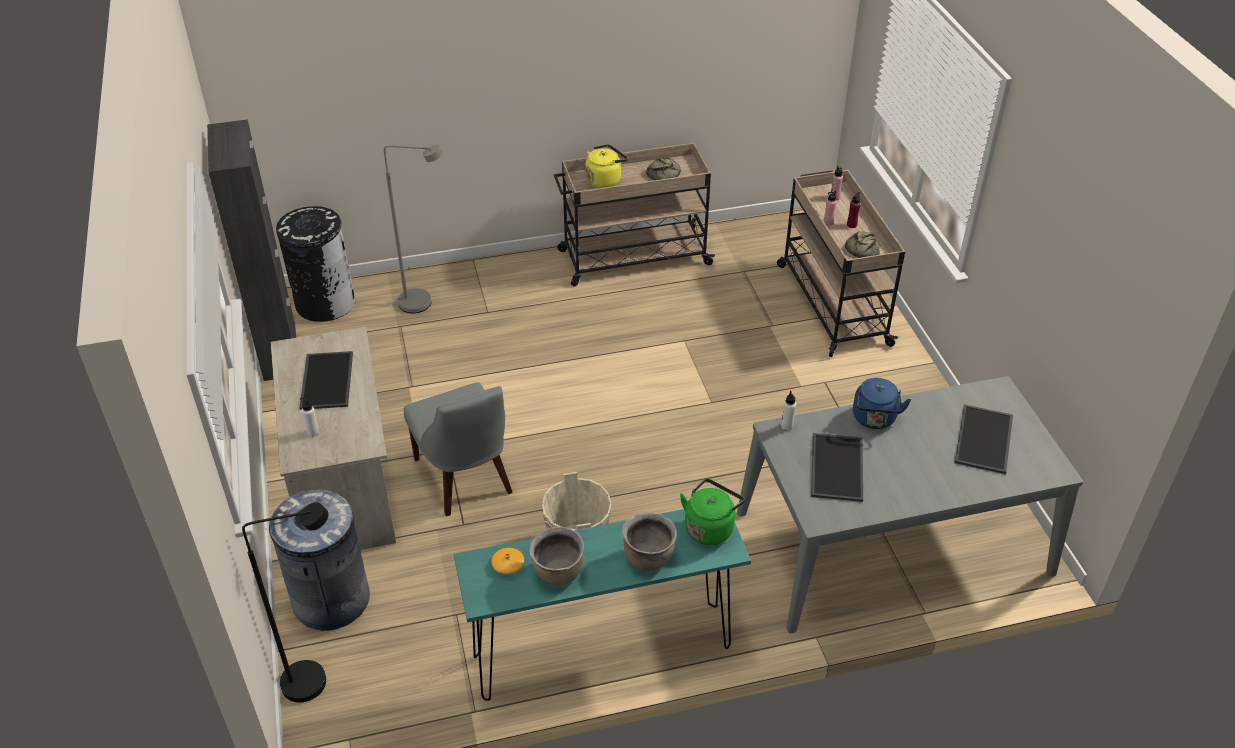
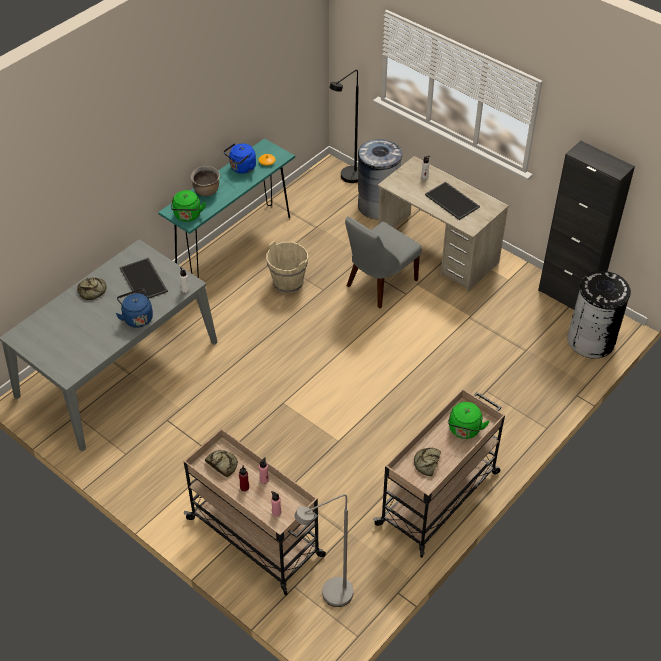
camera: 145 degrees right, 5 degrees up
grey floor lamp [384,144,443,313] -> grey floor lamp moved to [294,494,353,607]
grey chair [403,382,513,517] -> grey chair turned 75 degrees counterclockwise [345,216,422,308]
brown cooking pot [529,527,584,586] -> blue kettle [224,143,256,174]
yellow kettle [585,144,628,188] -> green kettle [448,402,490,439]
tray [955,405,1013,474] -> none
none -> bread [77,277,106,300]

